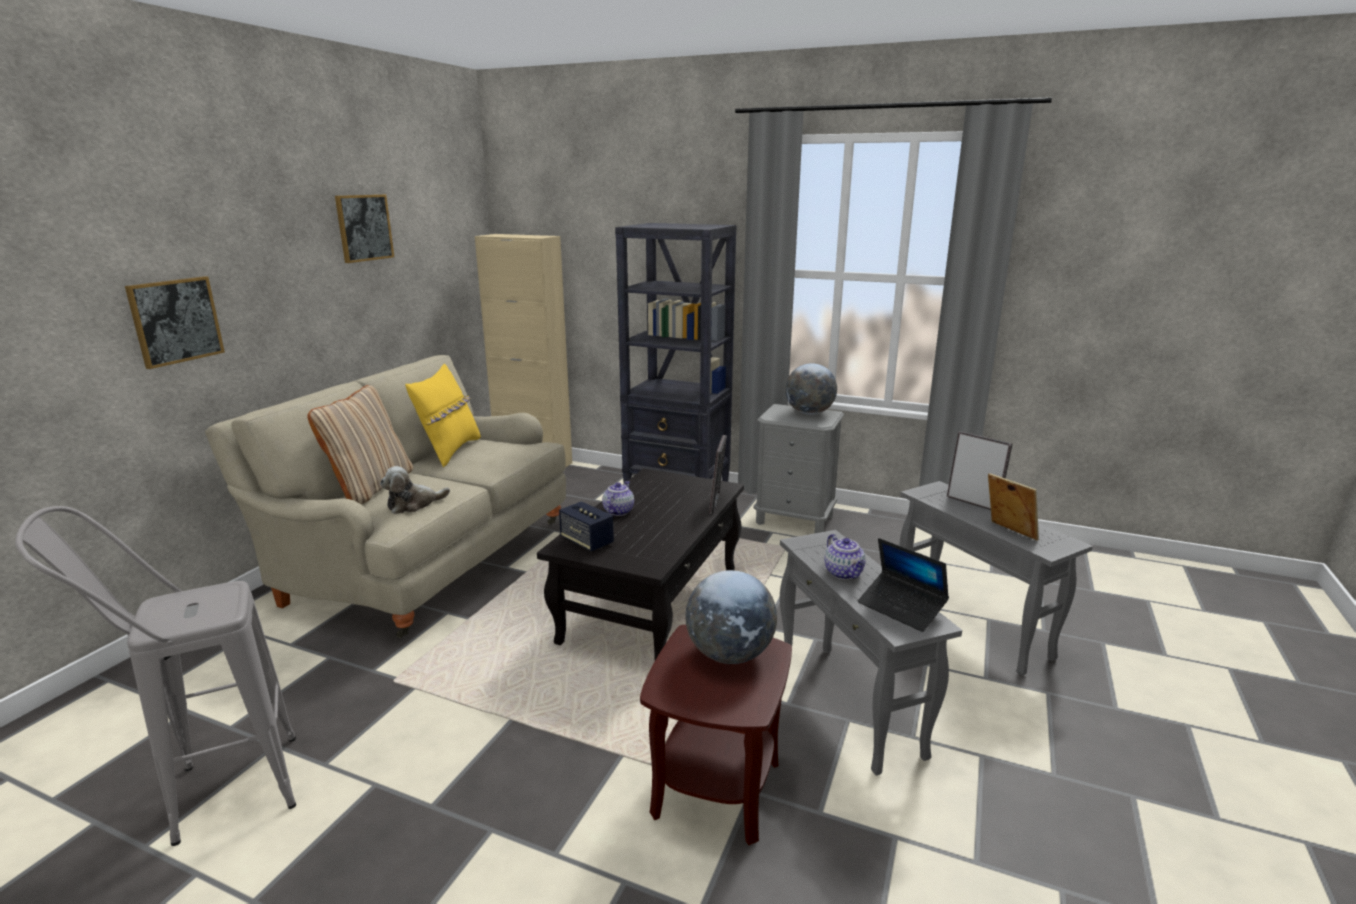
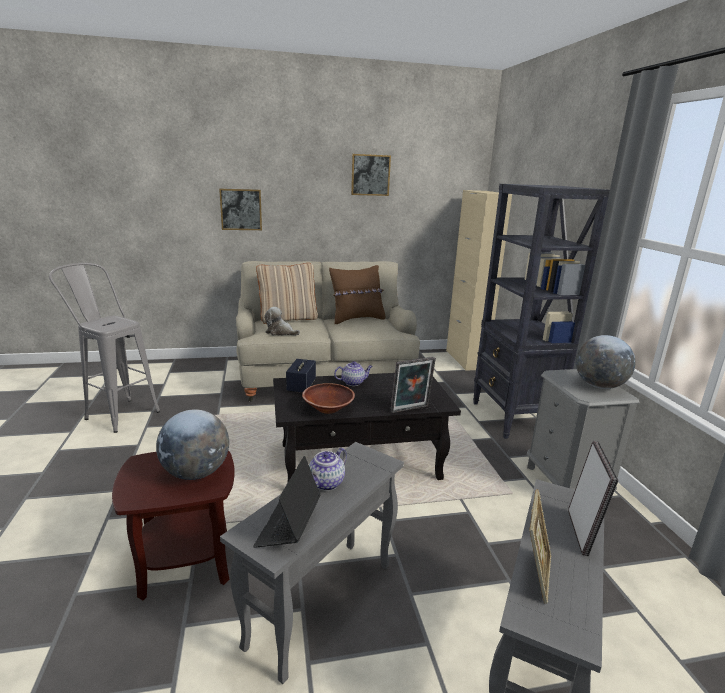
camera: 55 degrees right, 0 degrees up
yellow pillow [405,364,481,467] -> brown pillow [329,265,385,324]
none -> brown bowl [302,383,355,414]

